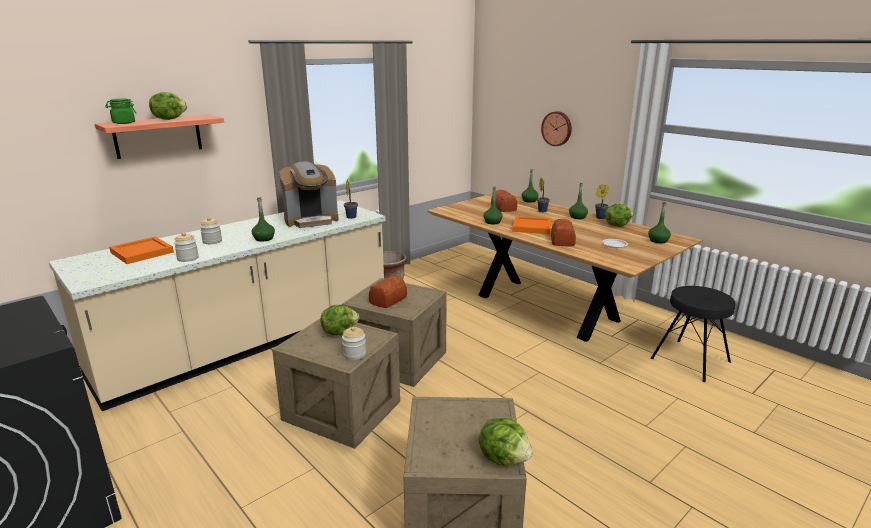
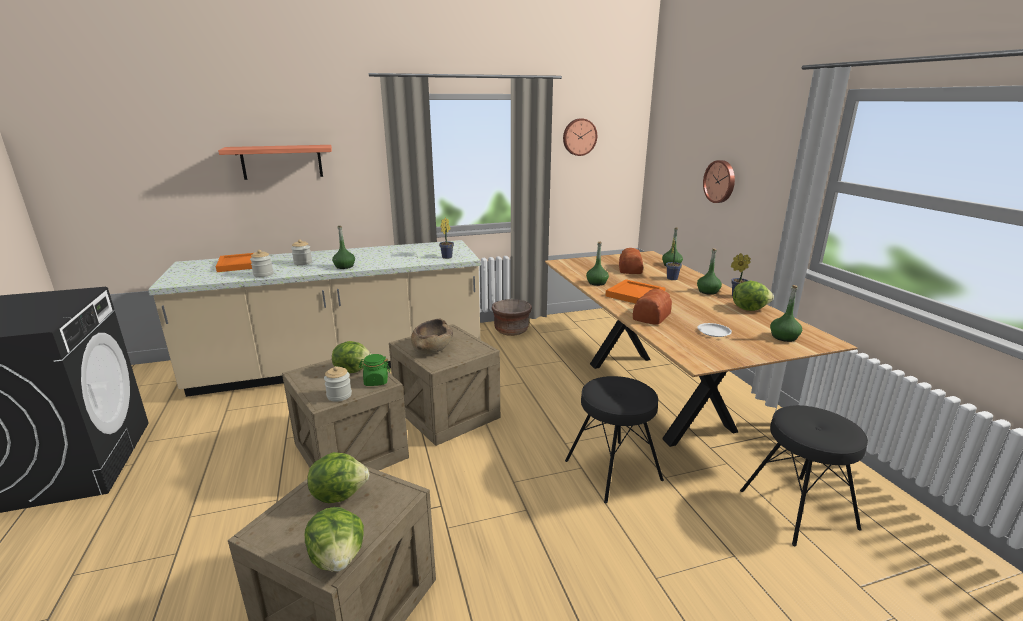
camera: 25 degrees right, 0 degrees up
green jar [105,99,136,124] -> green jar moved to [359,354,390,386]
lettuce [149,92,187,120] -> lettuce moved to [307,452,369,503]
coffee machine [279,161,339,228] -> none
bread [369,276,407,308] -> brown bowl [411,319,453,354]
none -> wall clock [563,118,597,156]
none -> black stool [565,376,664,504]

